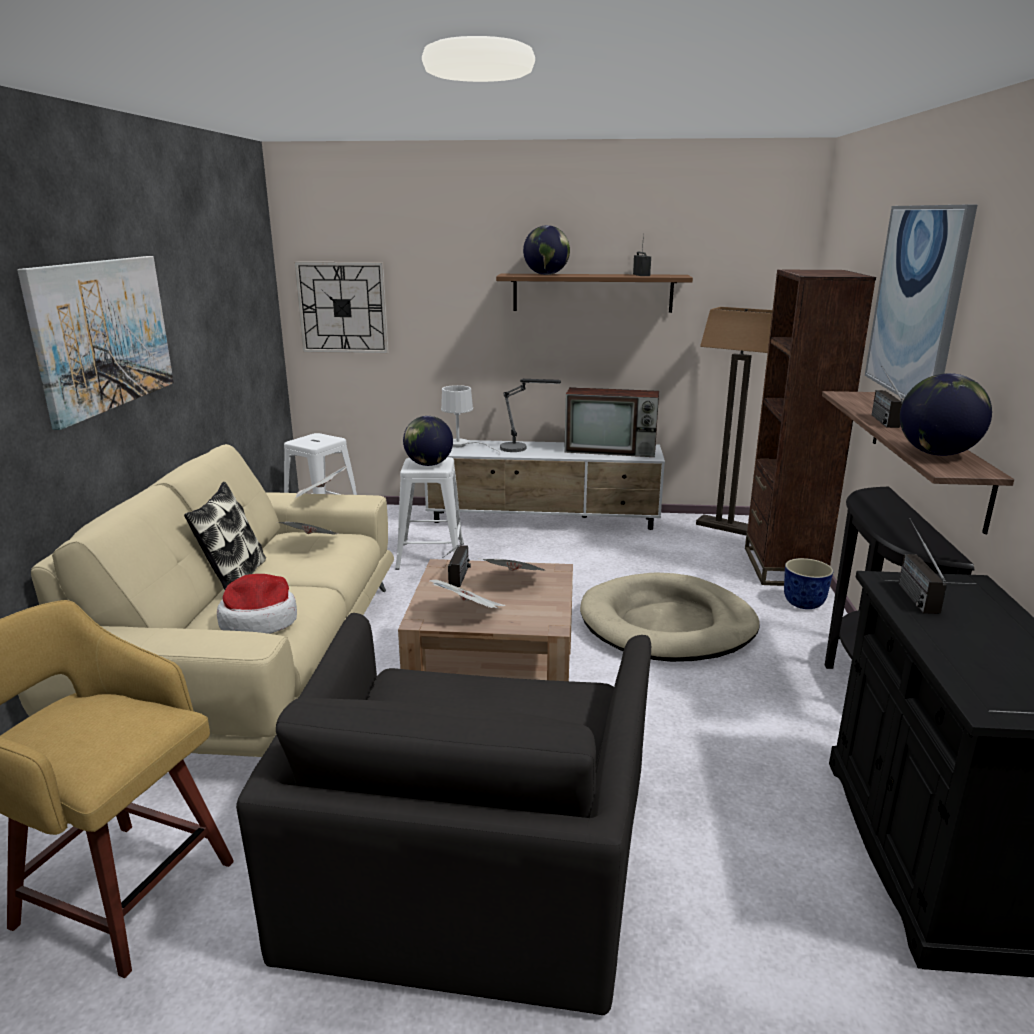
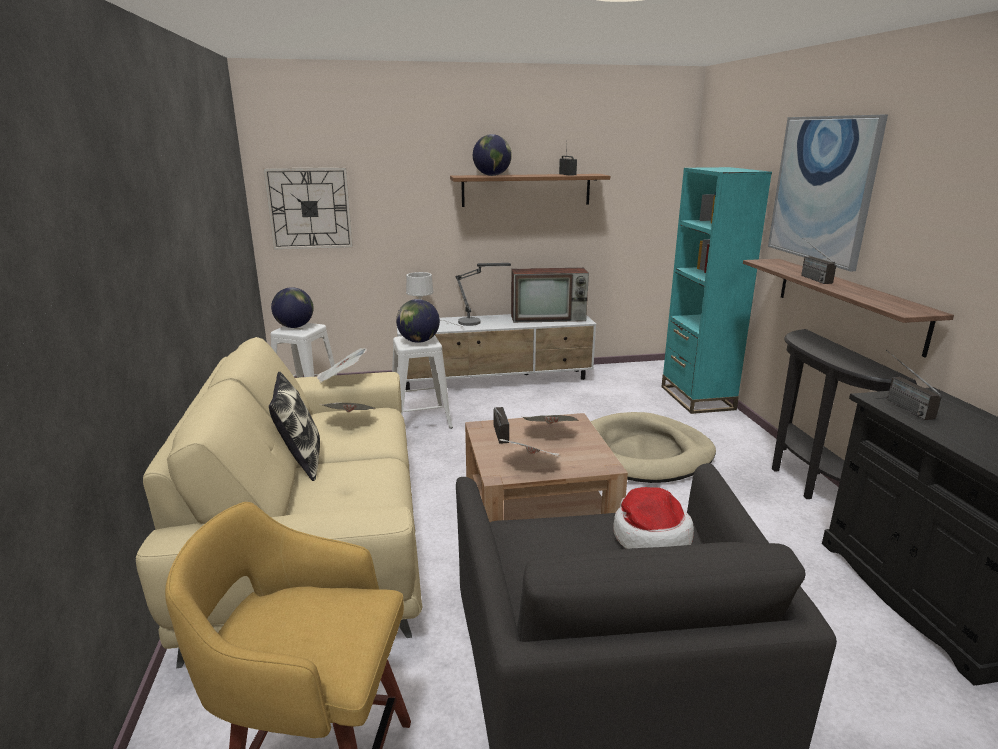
camera: 15 degrees left, 0 degrees up
picture [17,256,174,430] -> none
hat [217,574,297,634] -> hat moved to [613,487,694,549]
floor lamp [696,307,773,535] -> none
brown bookcase [745,269,876,586] -> turquoise bookcase [661,167,772,414]
planter [784,558,833,609] -> none
globe [900,373,992,456] -> globe moved to [271,287,314,328]

